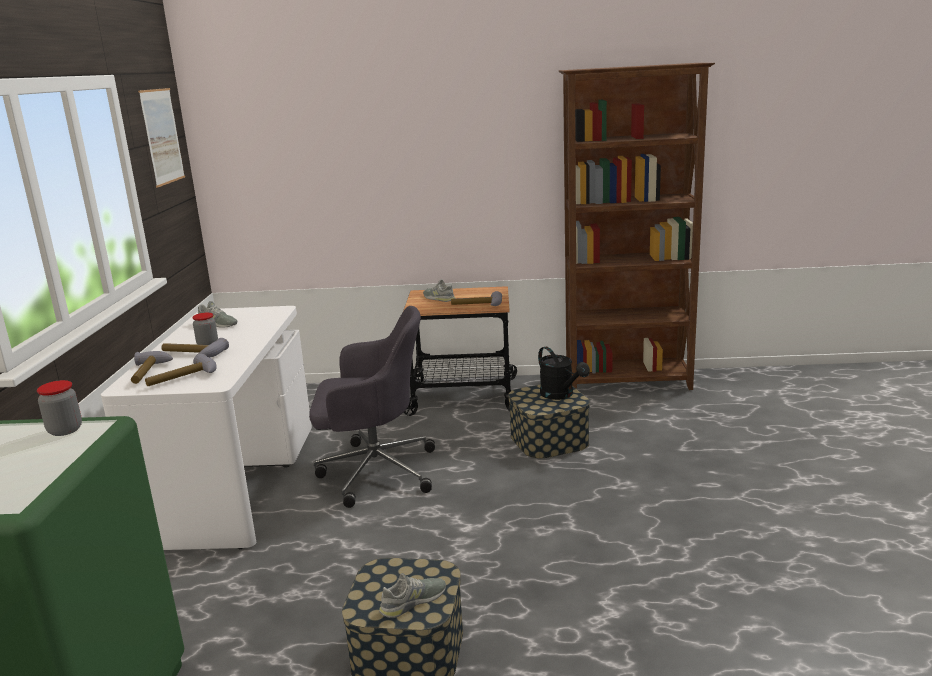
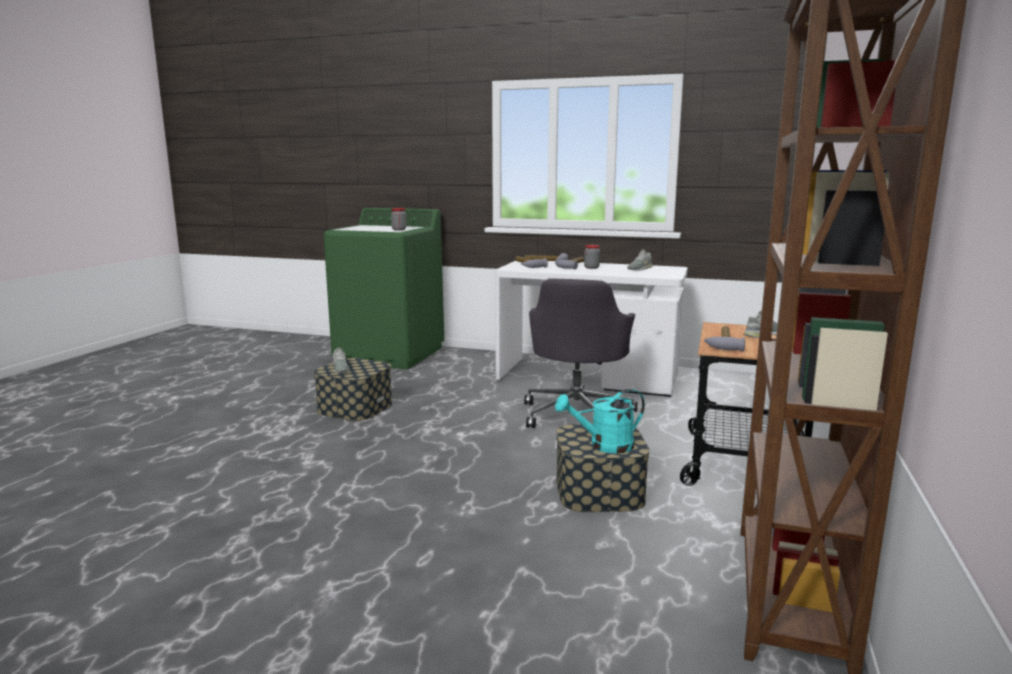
camera: 105 degrees right, 5 degrees down
picture [138,88,185,188] -> none
black watering can [538,347,590,400] -> turquoise watering can [555,389,645,453]

